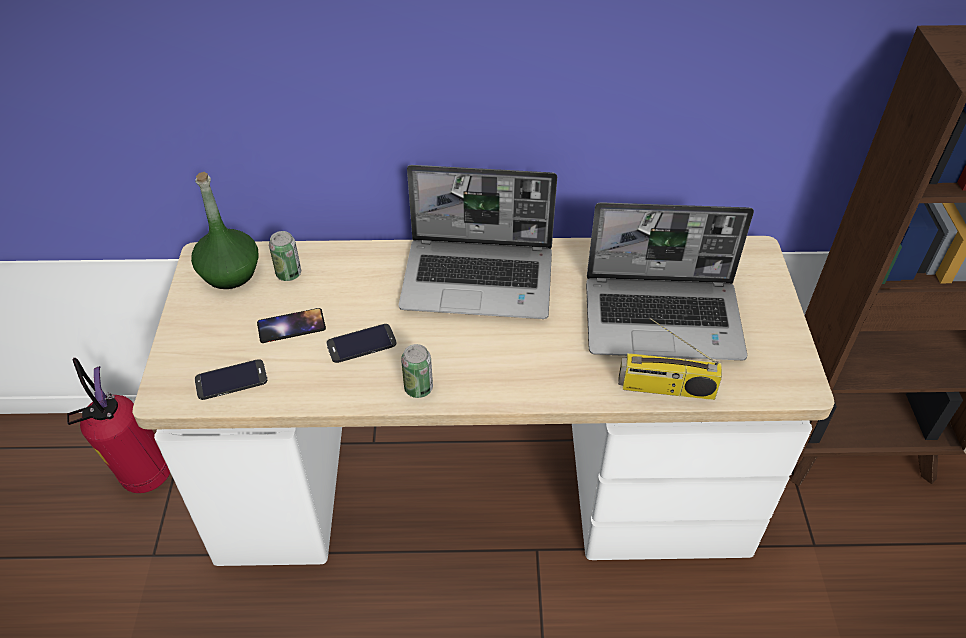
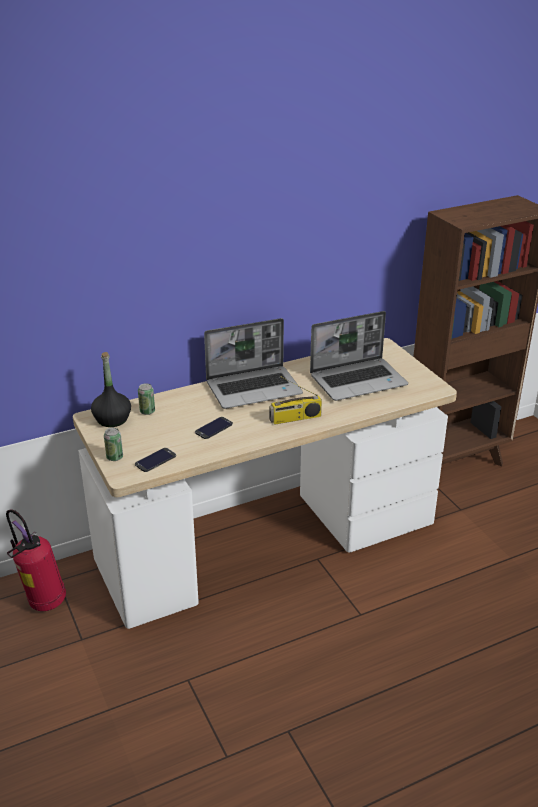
camera: 25 degrees left, 15 degrees down
green bottle [191,172,258,289] -> black bottle [91,352,131,427]
phone [257,308,326,343] -> none
can [401,344,433,398] -> can moved to [104,428,123,461]
radio [618,318,722,400] -> radio moved to [269,376,322,425]

